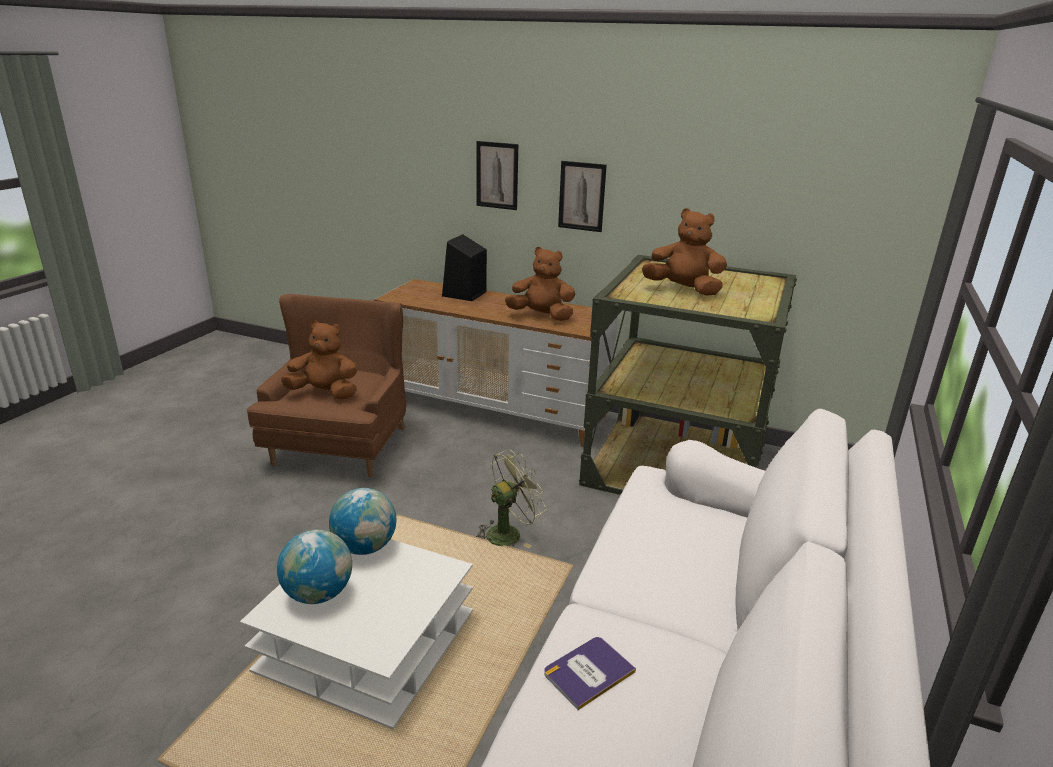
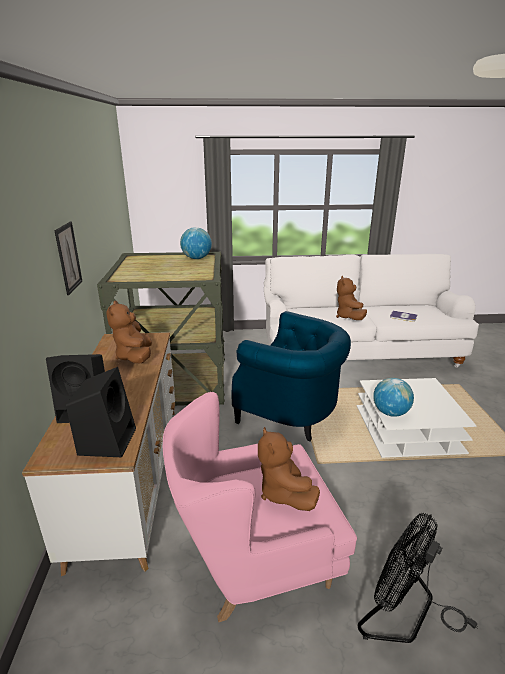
camera: 115 degrees left, 0 degrees up
brown armchair [247,294,406,477] -> pink armchair [163,392,357,622]
globe [277,530,352,604] -> globe moved to [180,227,212,259]
green fan [475,449,547,548] -> blue armchair [232,311,351,442]
picture [476,141,518,210] -> none
brown plush toy [642,208,727,296] -> brown plush toy moved to [336,276,367,320]
none -> black speaker [66,367,136,457]
none -> black fan [358,513,479,643]

